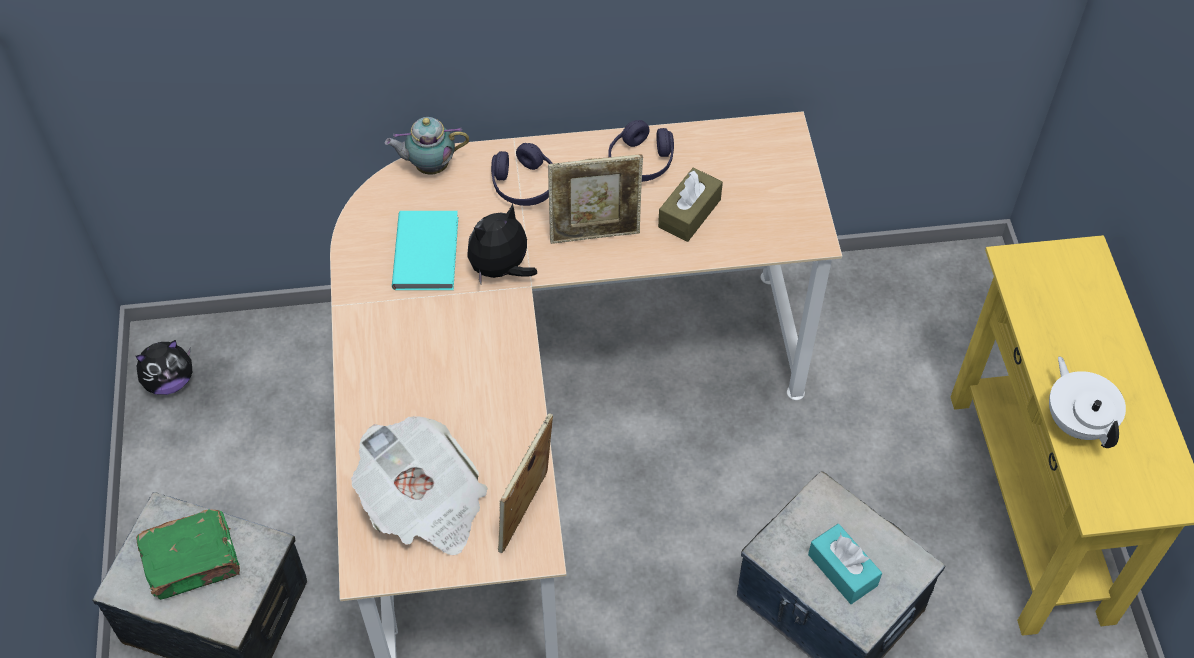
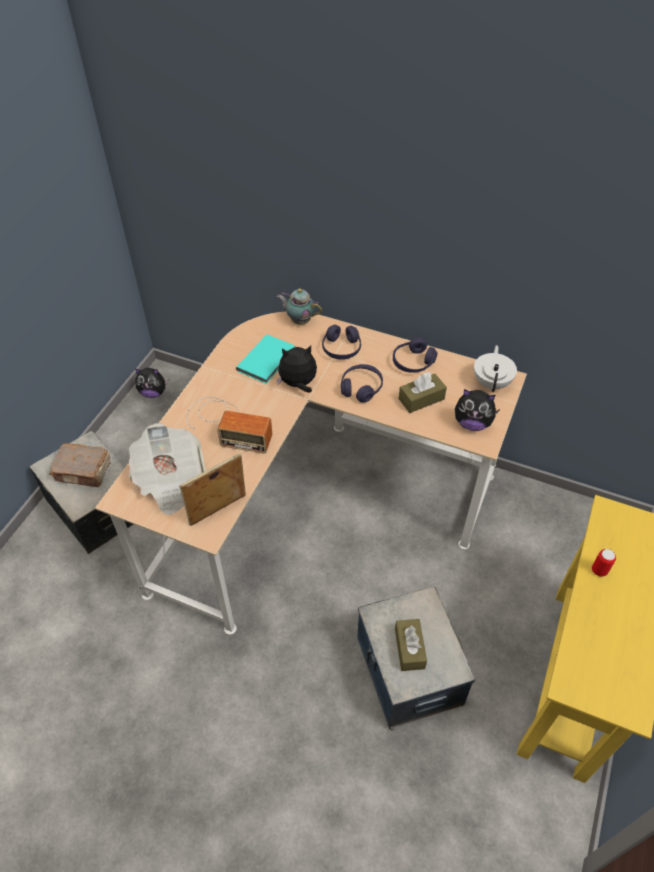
camera: 30 degrees right, 5 degrees down
green book [136,509,240,600] -> brown book [49,443,111,487]
picture frame [548,154,643,244] -> purple headphones [341,364,383,402]
turquoise tissue box [808,524,882,604] -> brown tissue box [395,619,427,671]
white teapot [1049,356,1126,448] -> white teapot moved to [474,345,517,392]
none -> radio [186,397,272,454]
none -> plush toy [455,389,500,431]
none -> can [592,549,616,577]

